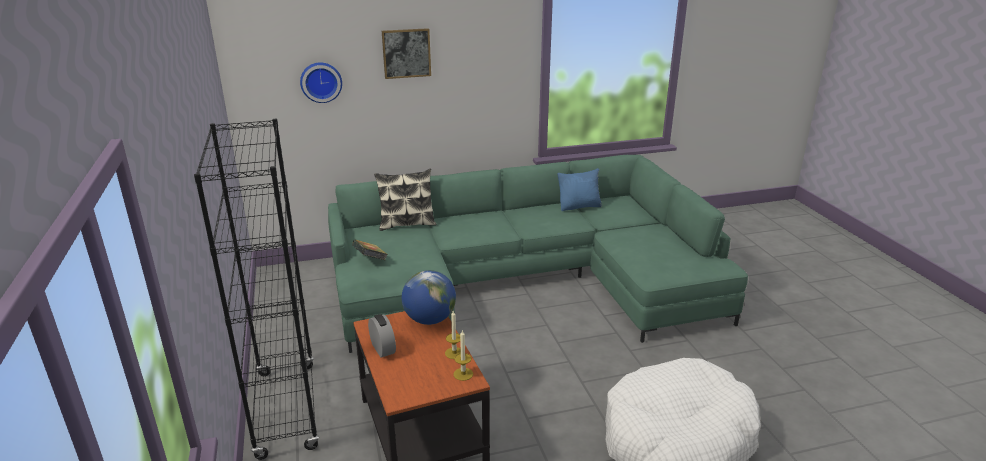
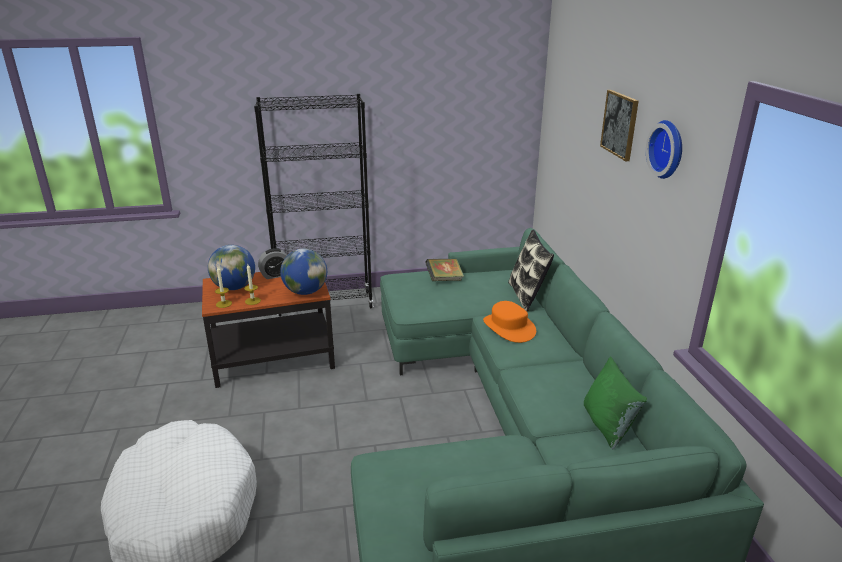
camera: 95 degrees right, 0 degrees up
wall clock [300,62,342,103] -> wall clock moved to [646,120,682,179]
blue pillow [557,168,602,211] -> green pillow [584,356,647,449]
none -> globe [208,245,255,290]
none -> orange hat [483,301,536,343]

